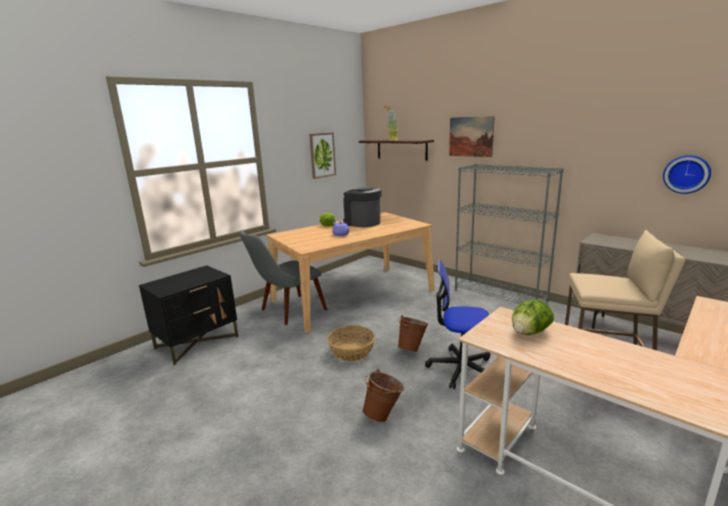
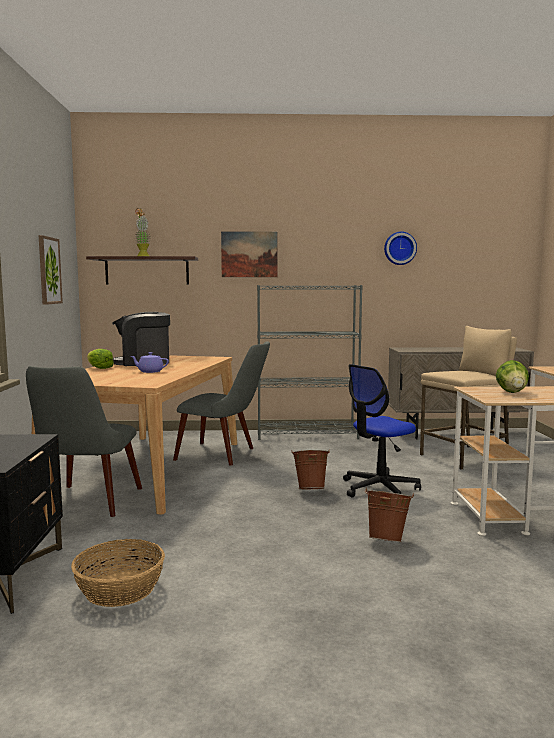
camera: 45 degrees left, 10 degrees down
basket [327,325,375,362] -> basket moved to [71,539,165,607]
wall clock [663,155,711,194] -> wall clock moved to [384,232,417,265]
none -> grey chair [173,341,270,466]

